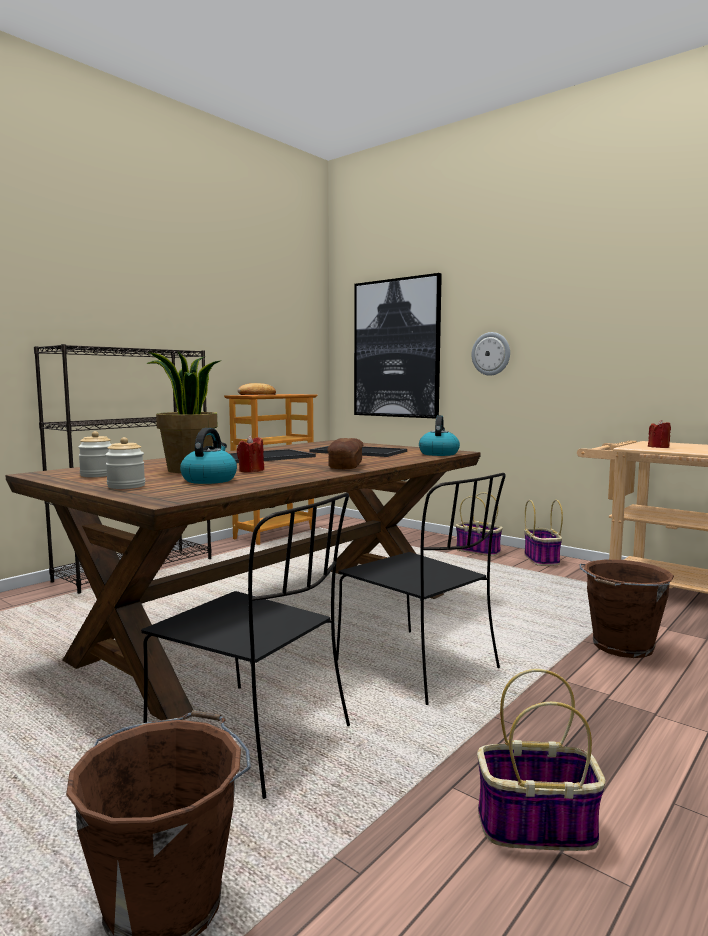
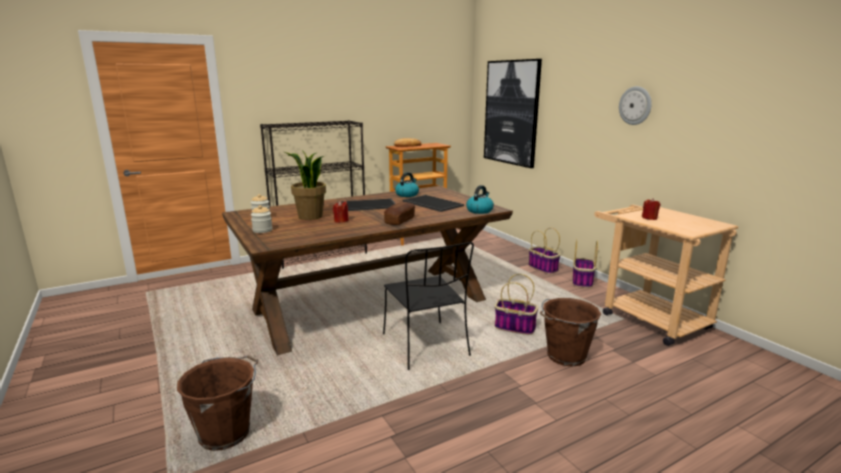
camera: 20 degrees right, 10 degrees up
black chair [141,493,350,799] -> none
kettle [180,428,237,484] -> kettle moved to [395,172,419,197]
wall clock [472,332,510,376] -> wall clock moved to [619,86,652,125]
basket [477,669,606,851] -> basket moved to [495,274,538,335]

